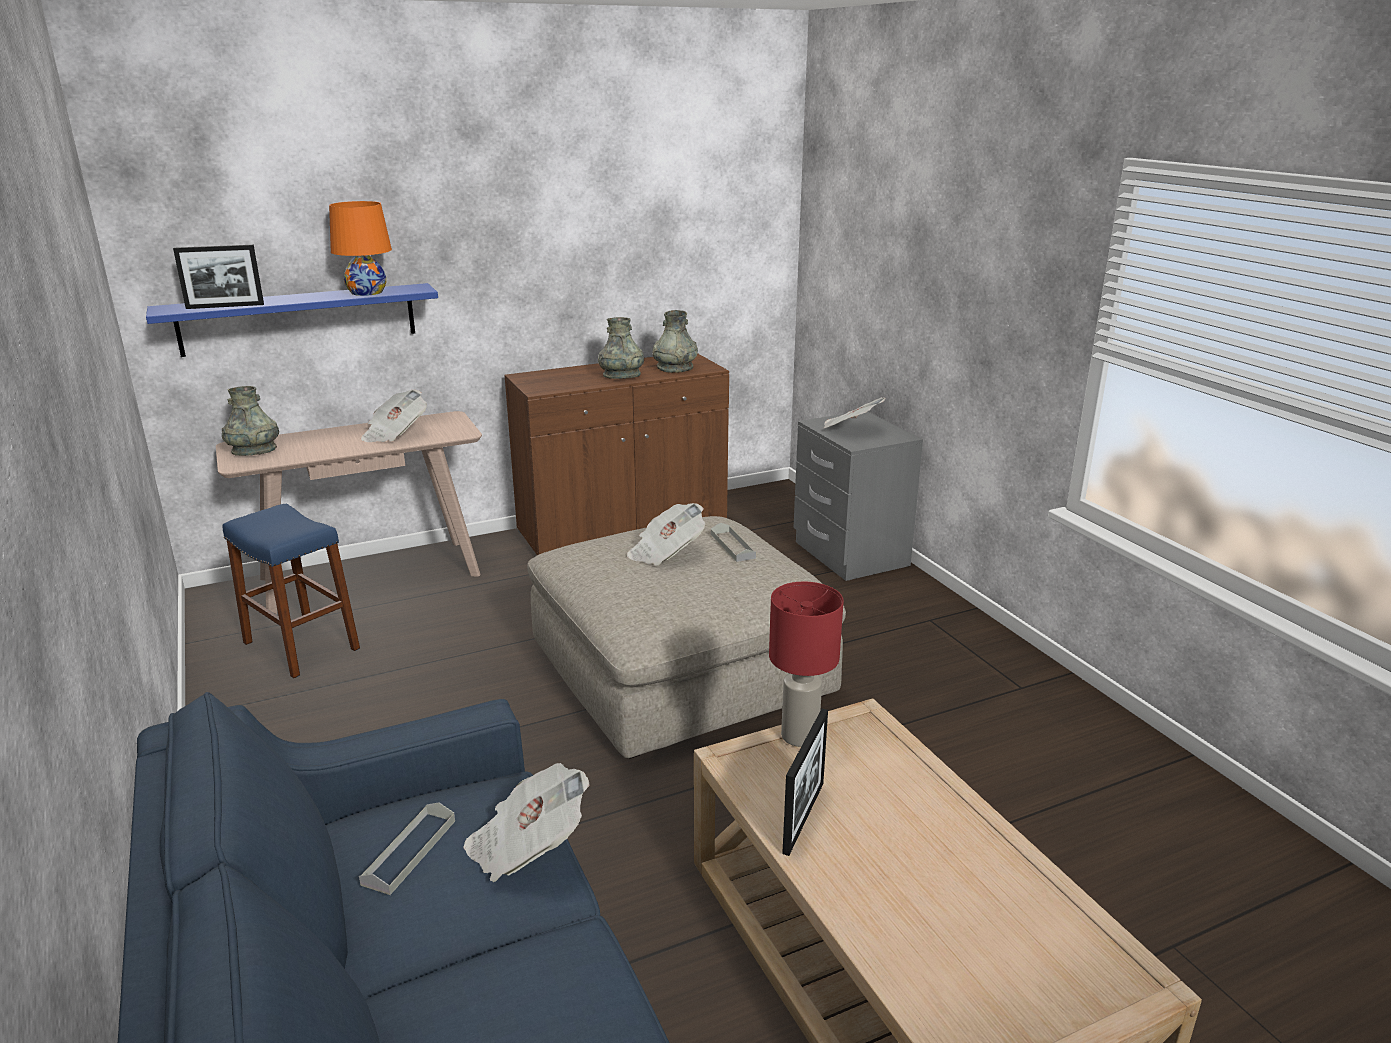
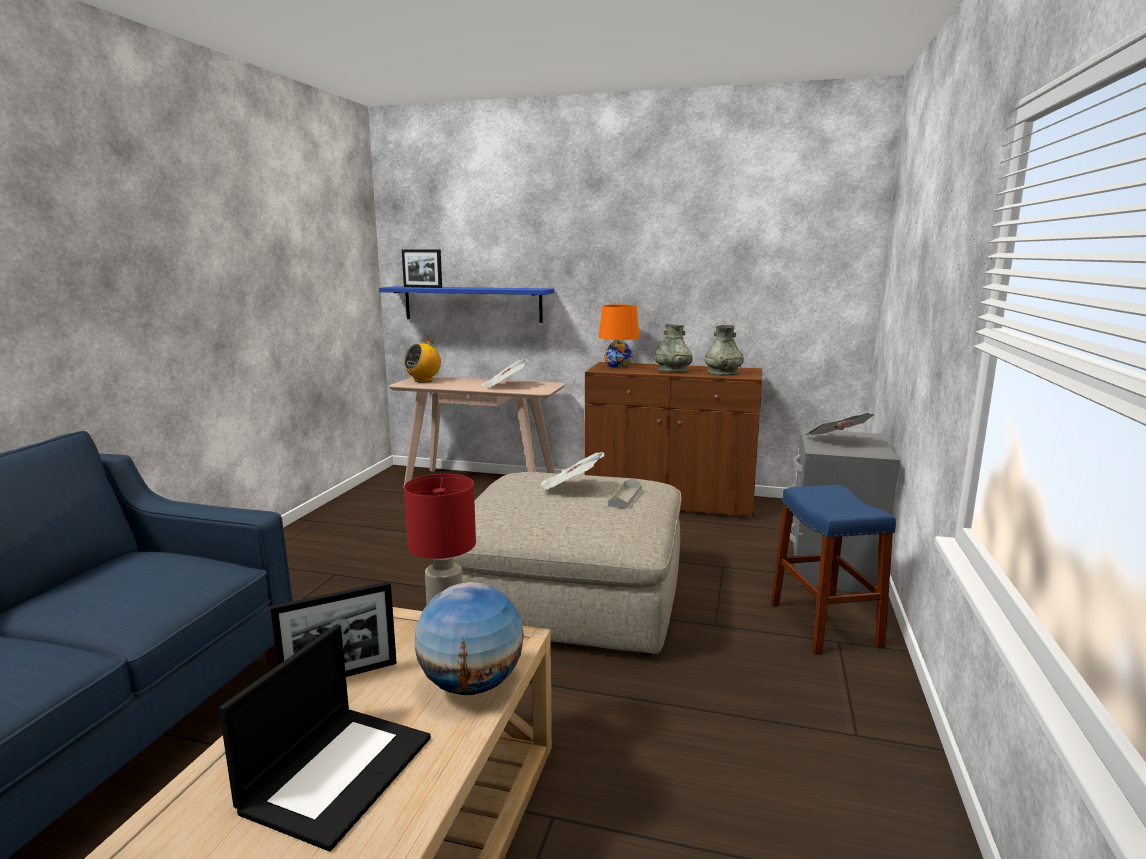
camera: 40 degrees right, 10 degrees down
grey vase [222,386,279,456] -> radio [404,339,441,382]
blue stool [223,504,360,678] -> blue stool moved to [771,485,896,654]
orange table lamp [329,201,392,296] -> orange table lamp moved to [599,305,639,368]
grey tray [359,803,455,895] -> none
newspaper [463,763,590,882] -> none
none -> laptop [219,624,431,852]
none -> globe [415,582,524,695]

